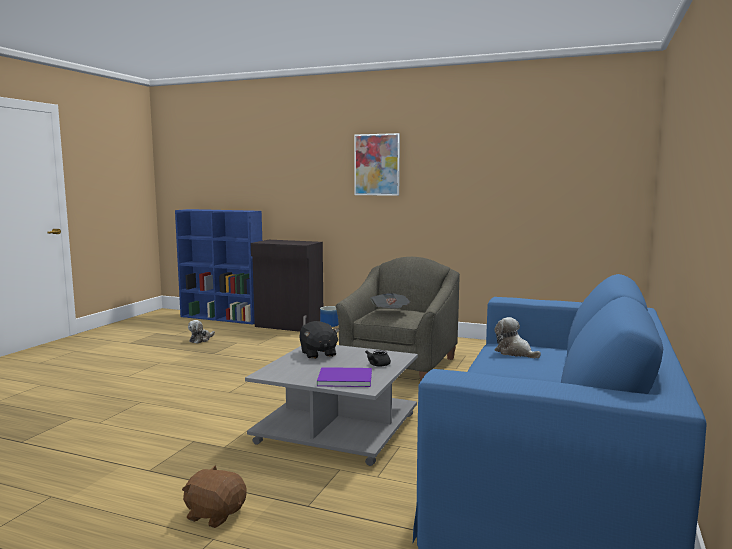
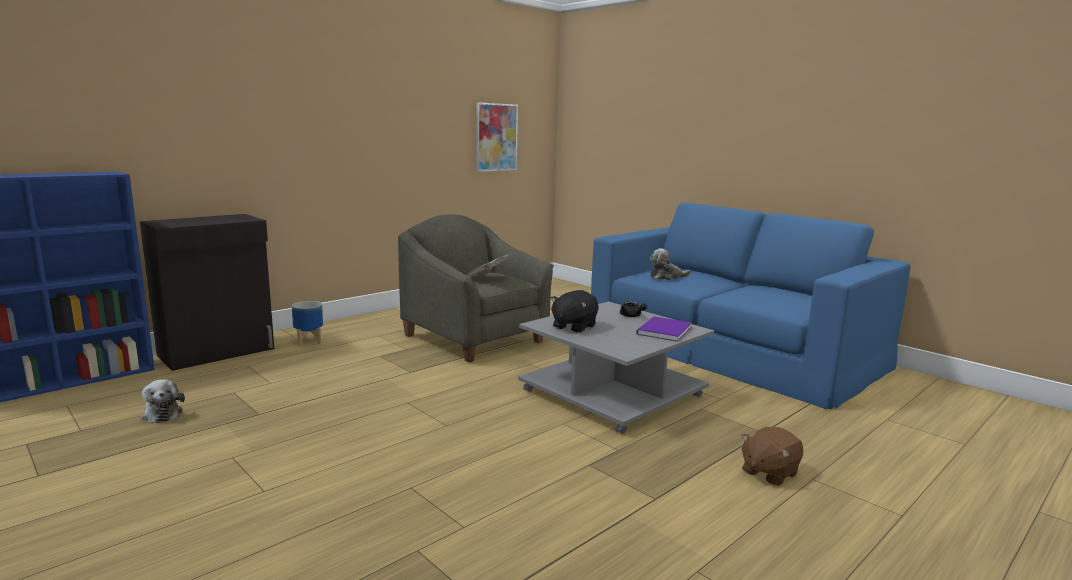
camera: 65 degrees left, 5 degrees up
black plush toy [299,321,340,359] -> black plush toy turned 120 degrees clockwise [550,290,598,333]
picture [354,133,400,196] -> picture moved to [476,102,518,172]

